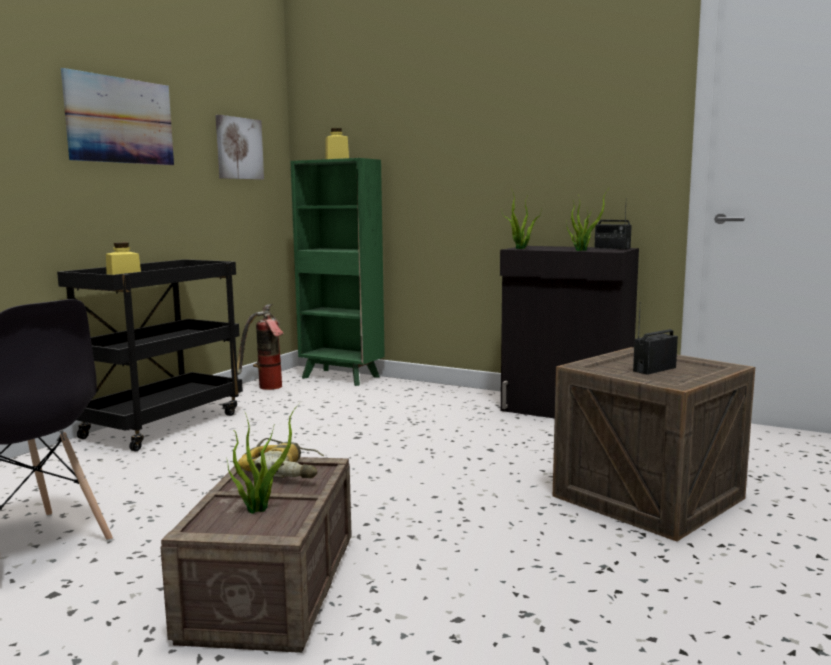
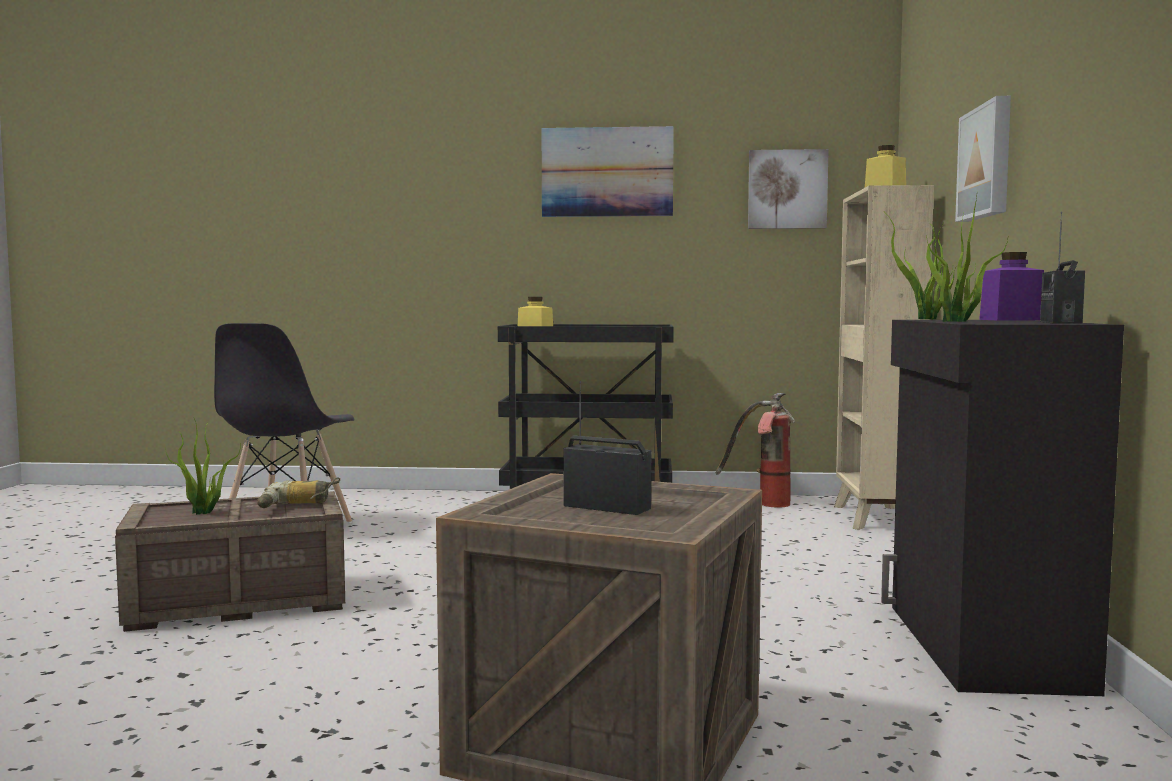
camera: 65 degrees right, 5 degrees down
green bookcase [291,158,385,386] -> beige bookcase [834,185,934,530]
none -> picture [955,96,1011,222]
none -> purple jar [979,252,1044,320]

